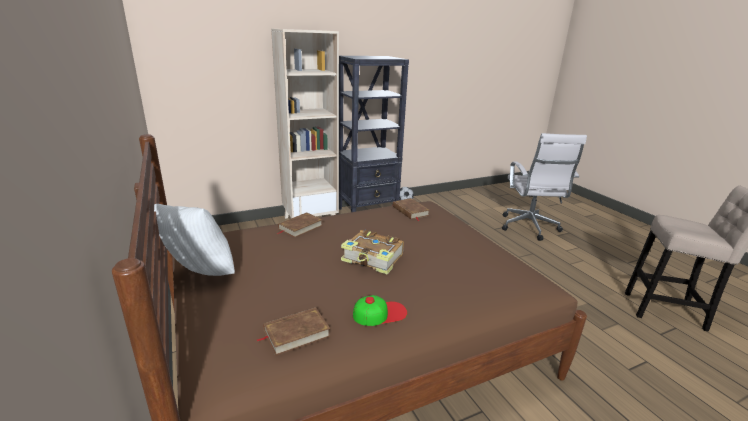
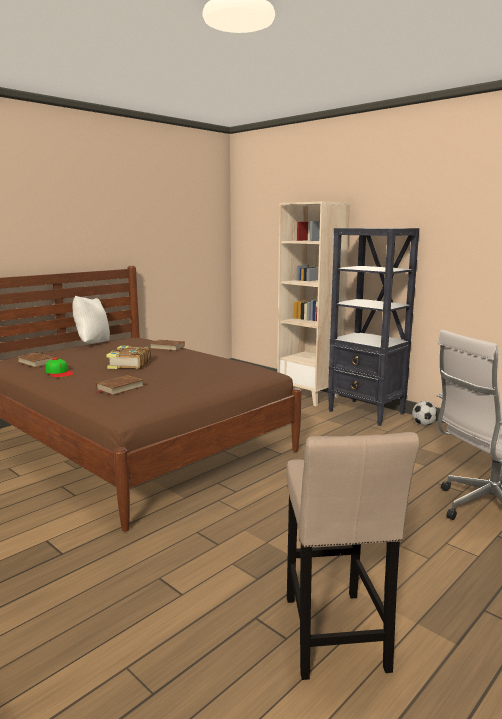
camera: 70 degrees right, 10 degrees down
brown book [393,198,430,221] -> brown book moved to [95,375,144,395]

